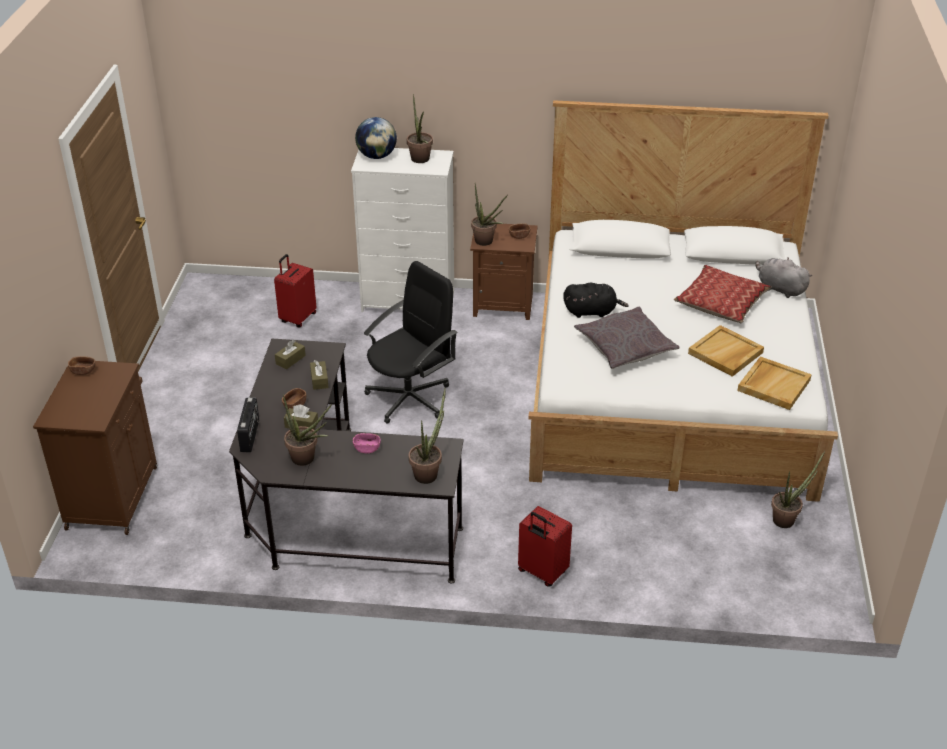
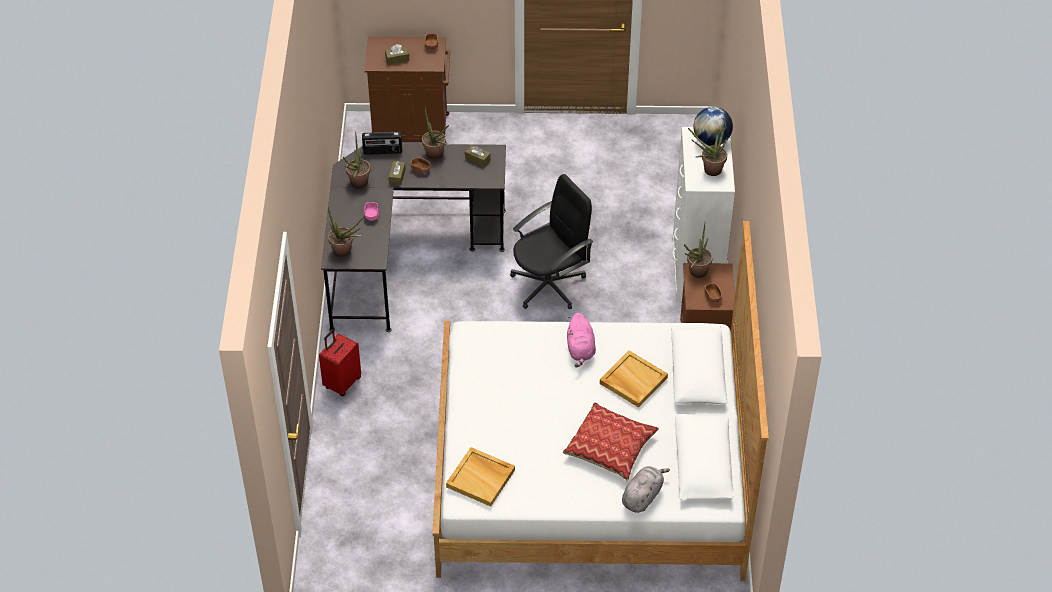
camera: 85 degrees right, 10 degrees up
red suitcase [274,254,316,327] -> none
brown tissue box [310,360,329,390] -> brown tissue box moved to [385,44,409,65]
black office chair [364,261,457,424] -> black office chair turned 75 degrees counterclockwise [510,174,593,310]
black plush toy [563,283,629,318] -> pink plush toy [567,313,596,368]
grey pillow [574,307,680,369] -> none
beige tray [688,325,764,377] -> beige tray moved to [600,351,668,408]
potted plant [771,451,825,528] -> potted plant moved to [422,108,449,160]

